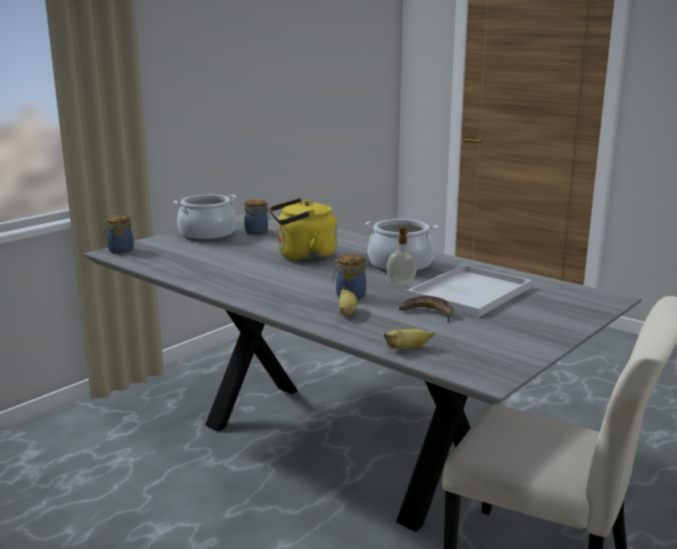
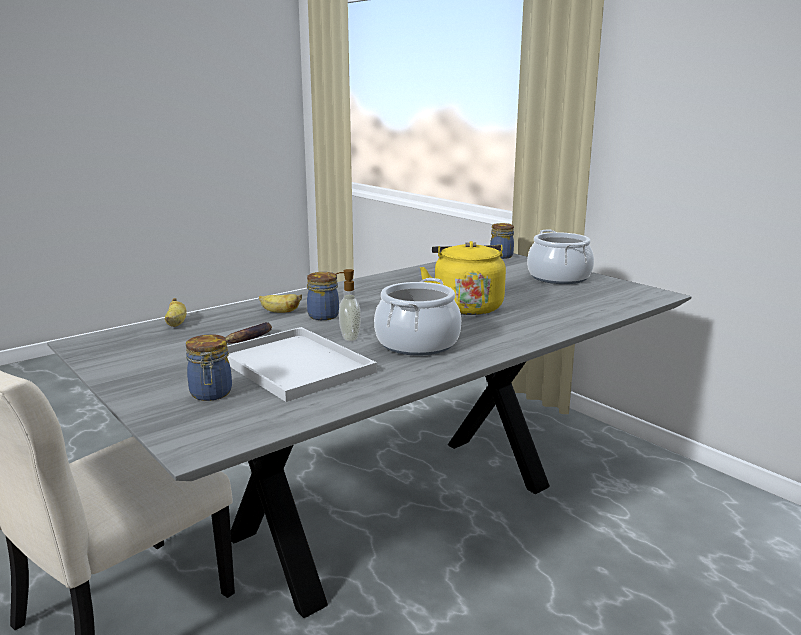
camera: 100 degrees right, 0 degrees up
jar [244,200,270,235] -> jar moved to [186,334,232,401]

